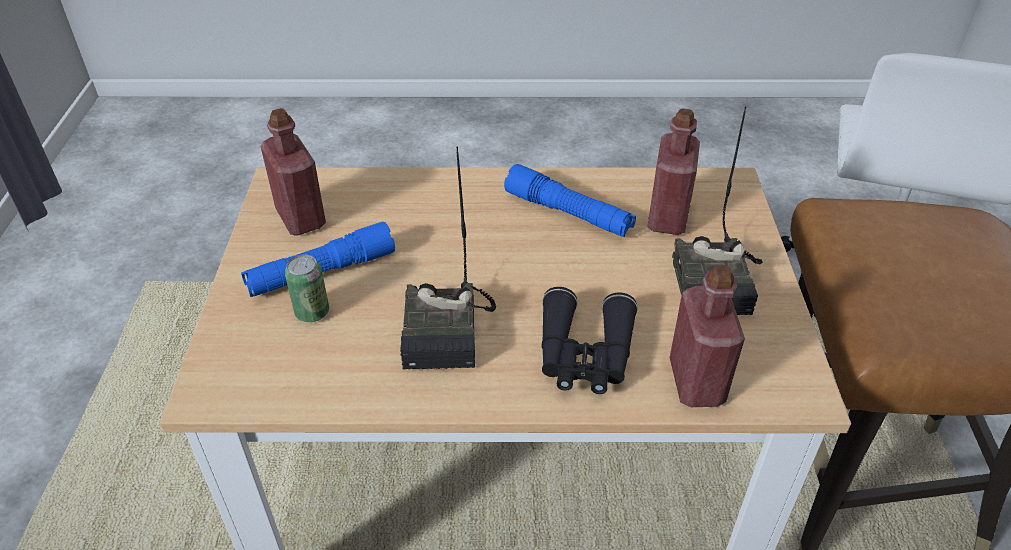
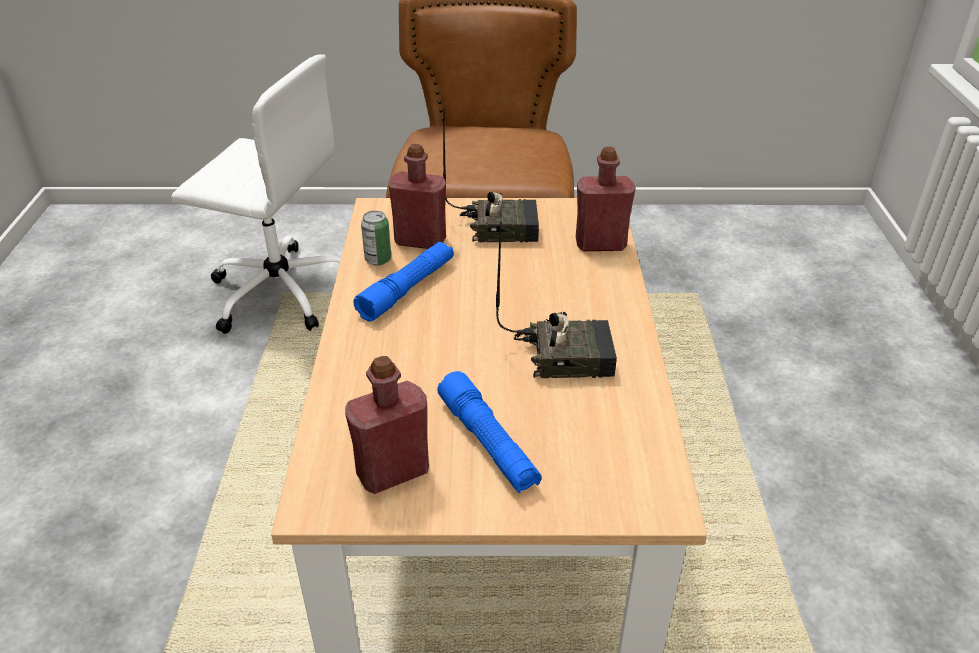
camera: 90 degrees left, 5 degrees down
can [285,254,329,322] -> can moved to [361,211,391,265]
black binoculars [541,287,638,394] -> none

